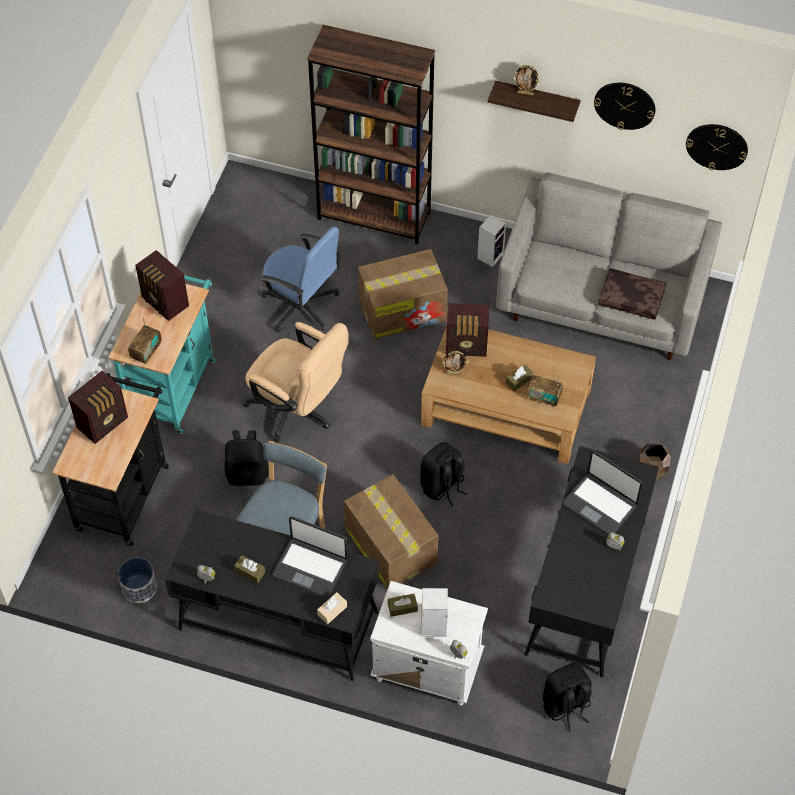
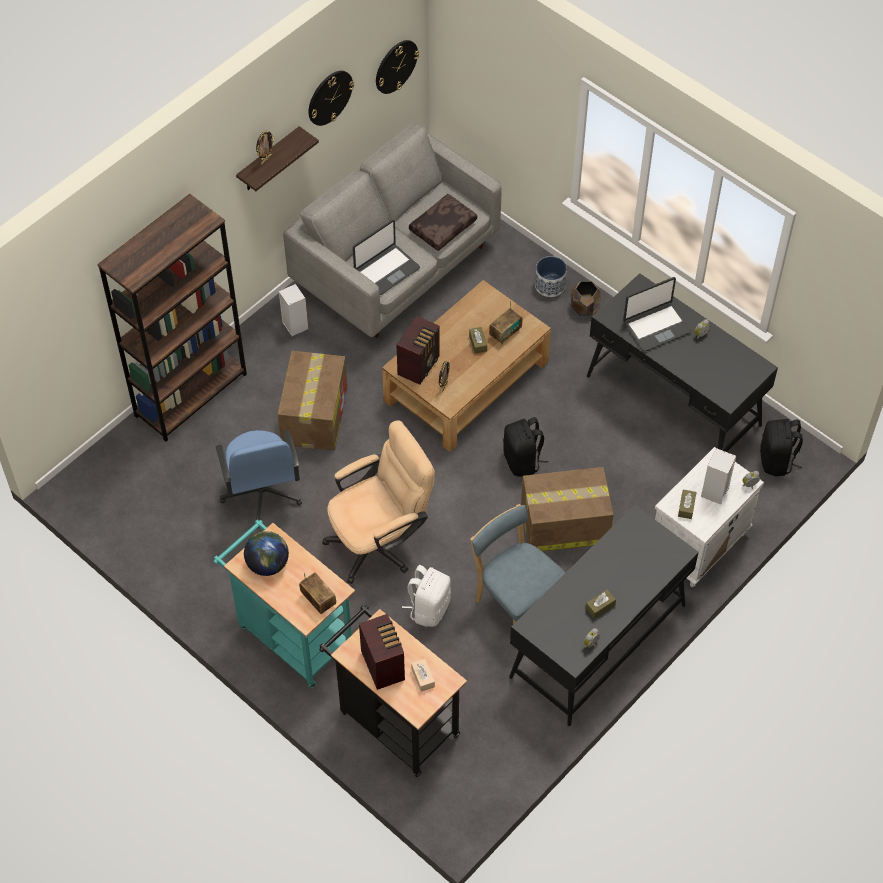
camera: 65 degrees left, 0 degrees up
planter [118,558,157,603] -> planter moved to [535,256,567,297]
radio [135,250,189,321] -> globe [244,531,289,576]
black backpack [225,430,269,486] -> white backpack [402,565,451,627]
blue office chair [260,227,342,332] -> blue office chair turned 105 degrees clockwise [215,430,302,528]
laptop [272,516,348,598] -> laptop moved to [353,220,420,295]
beige tissue box [317,592,347,624] -> beige tissue box moved to [411,659,435,692]

